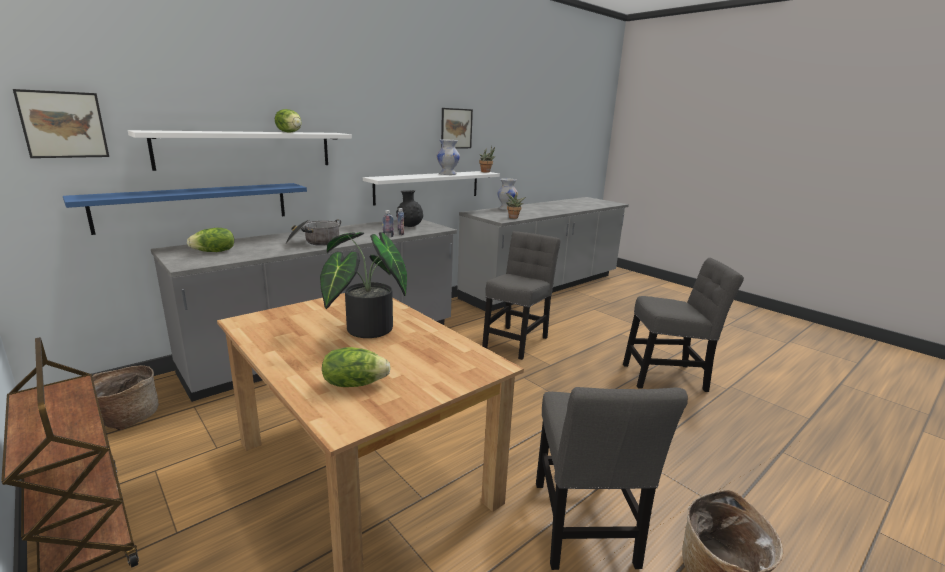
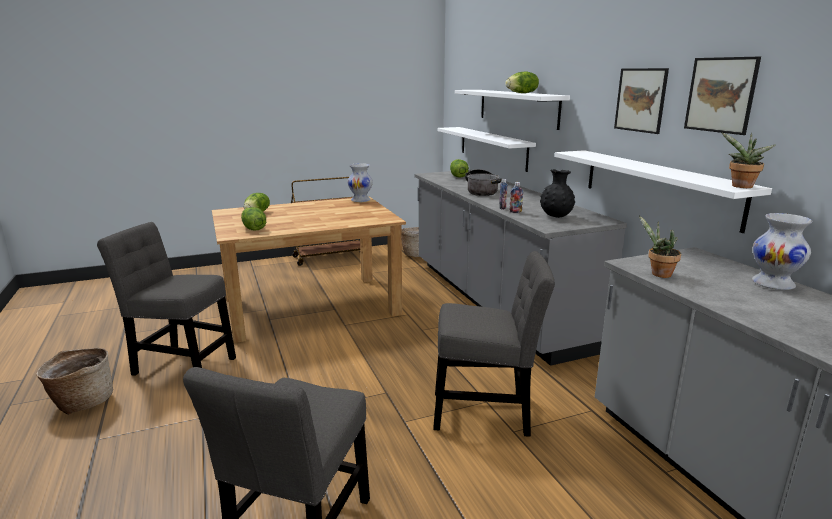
camera: 110 degrees right, 0 degrees up
picture [13,89,109,158] -> picture moved to [614,68,669,134]
blue shelf [63,183,307,235] -> white shelf [437,127,536,172]
potted plant [320,232,407,338] -> none
white vase [437,139,460,175] -> white vase moved to [348,163,373,202]
grey chair [482,231,561,360] -> grey chair turned 45 degrees counterclockwise [433,251,555,437]
none -> lettuce [241,207,266,230]

